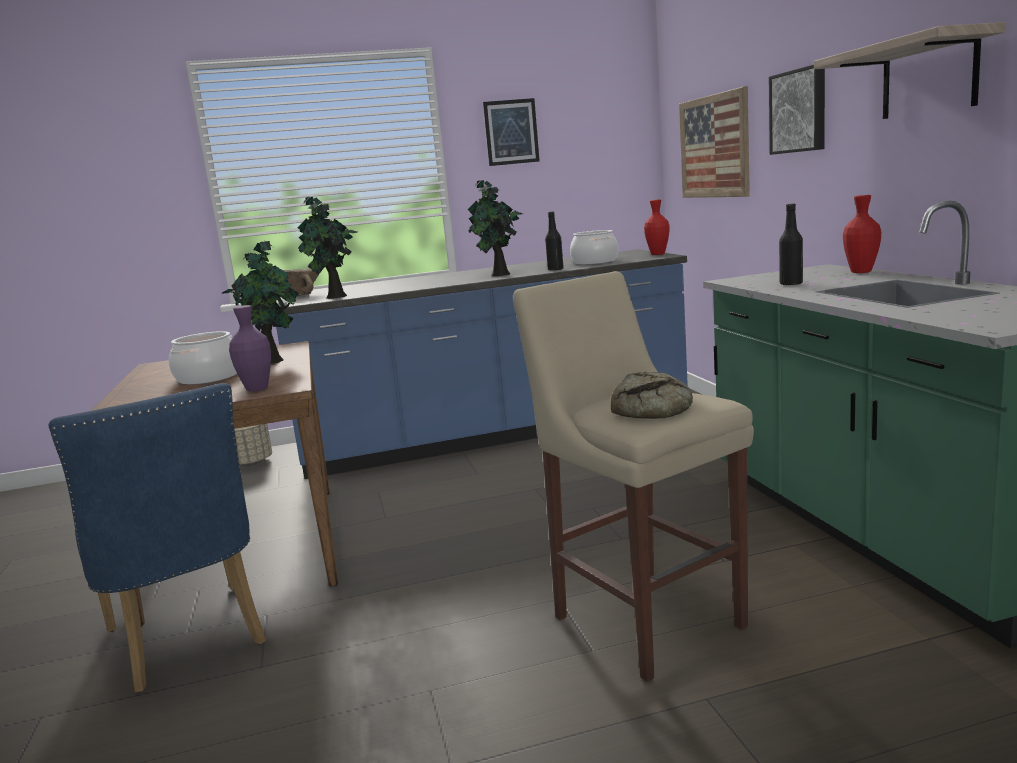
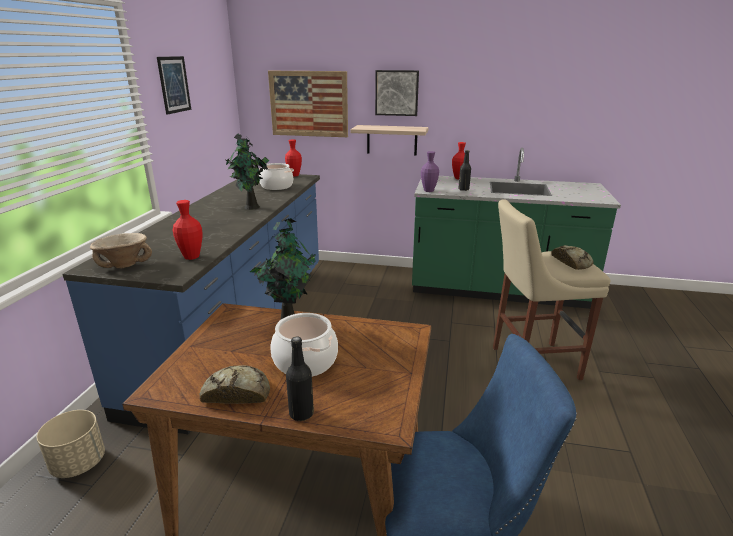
camera: 65 degrees left, 10 degrees up
purple vase [229,305,271,392] -> purple vase moved to [421,151,439,192]
potted plant [298,196,358,299] -> red vase [173,200,202,260]
black bottle [545,211,564,271] -> black bottle moved to [286,336,314,421]
shelf [814,22,1005,119] -> shelf moved to [350,125,428,156]
none -> bread [200,365,270,404]

